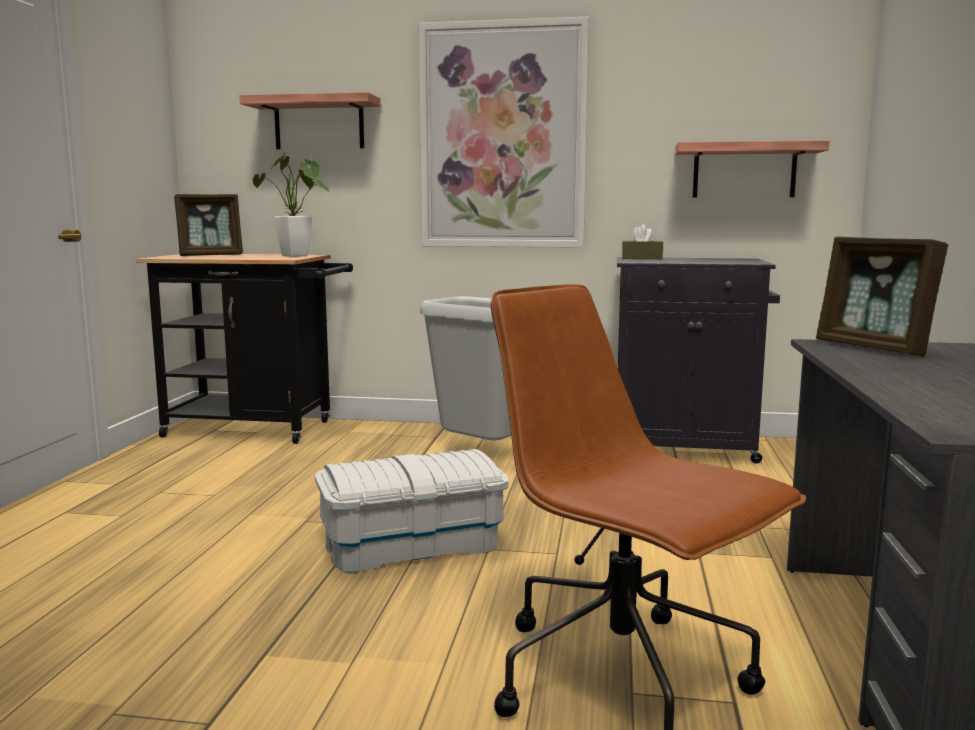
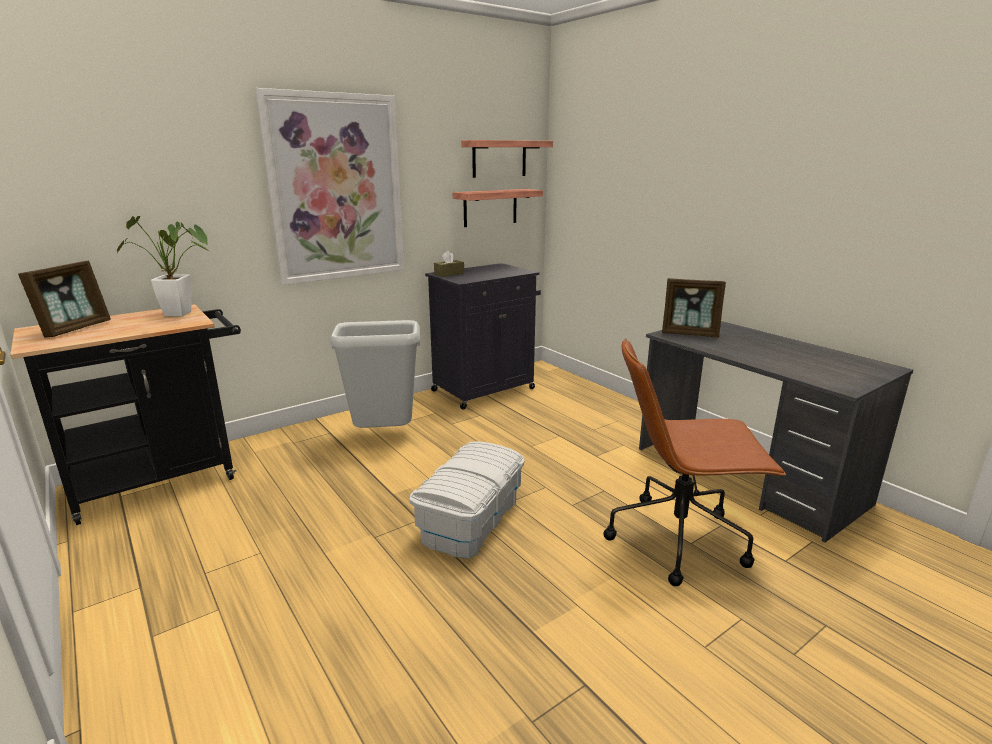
camera: 45 degrees left, 10 degrees up
shelf [240,92,381,149] -> shelf moved to [461,140,553,178]

